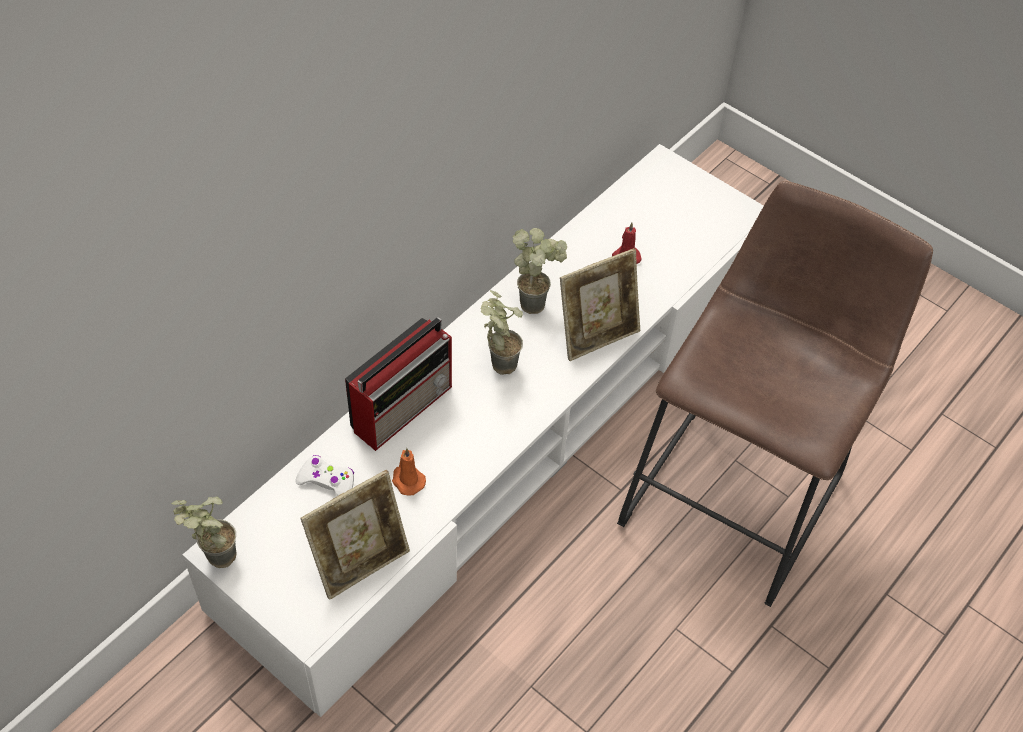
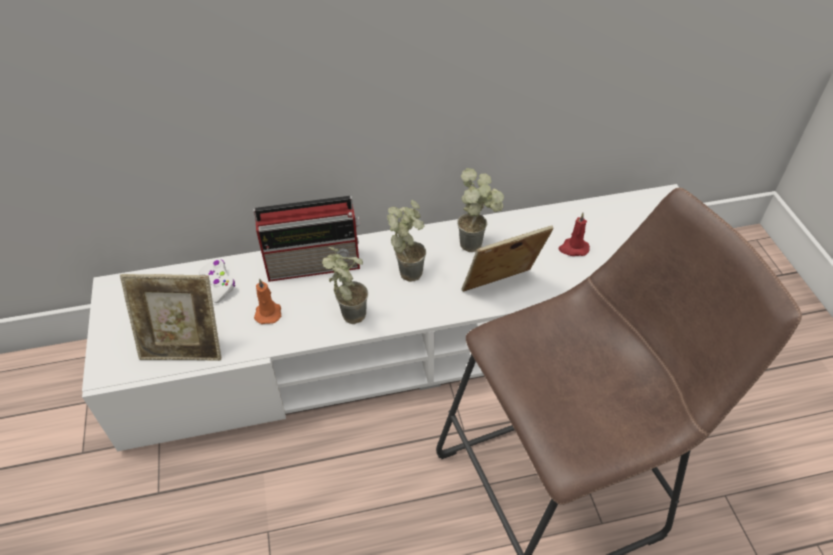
camera: 40 degrees right, 5 degrees down
potted plant [171,497,236,568] -> potted plant moved to [322,247,368,324]
picture frame [560,248,640,361] -> picture frame turned 150 degrees clockwise [461,225,554,292]

